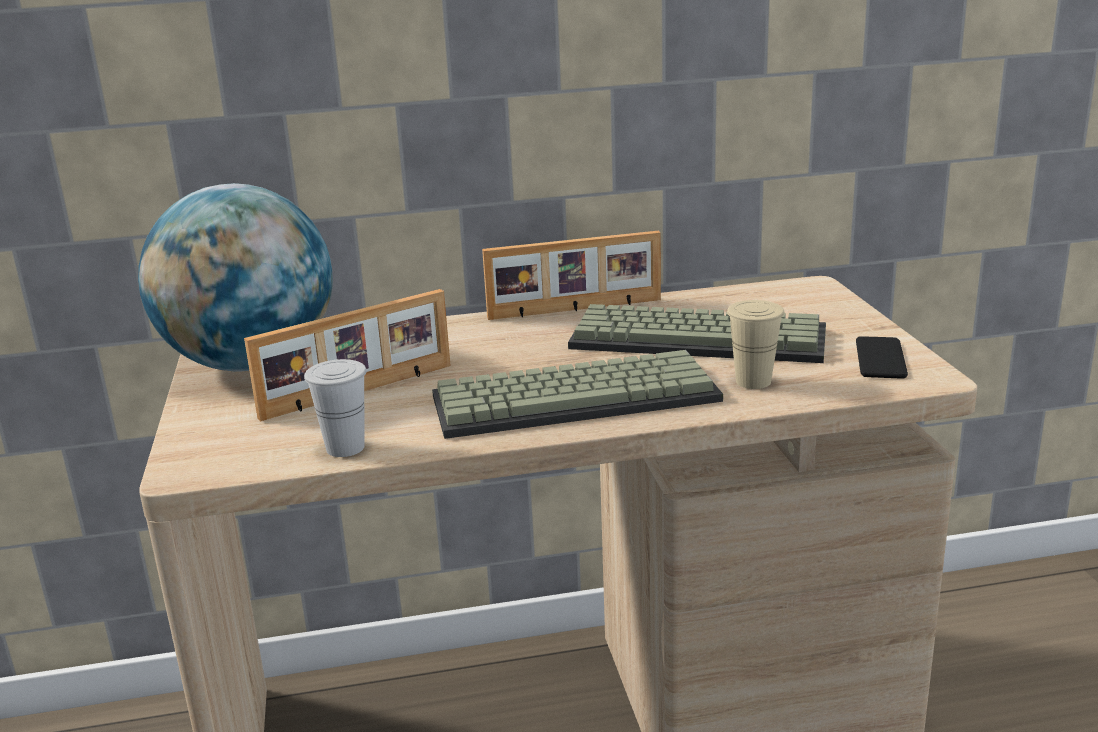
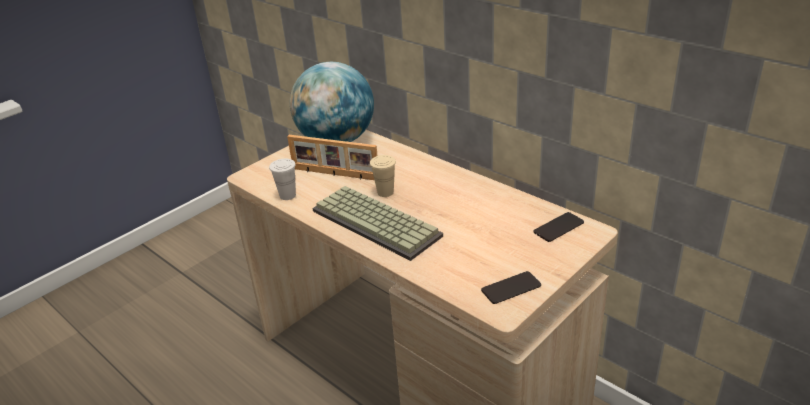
camera: 55 degrees right, 10 degrees up
picture frame [482,231,661,320] -> none
keyboard [568,304,826,363] -> none
beige cup [727,300,784,389] -> beige cup moved to [370,155,396,197]
none -> phone [533,212,584,242]

